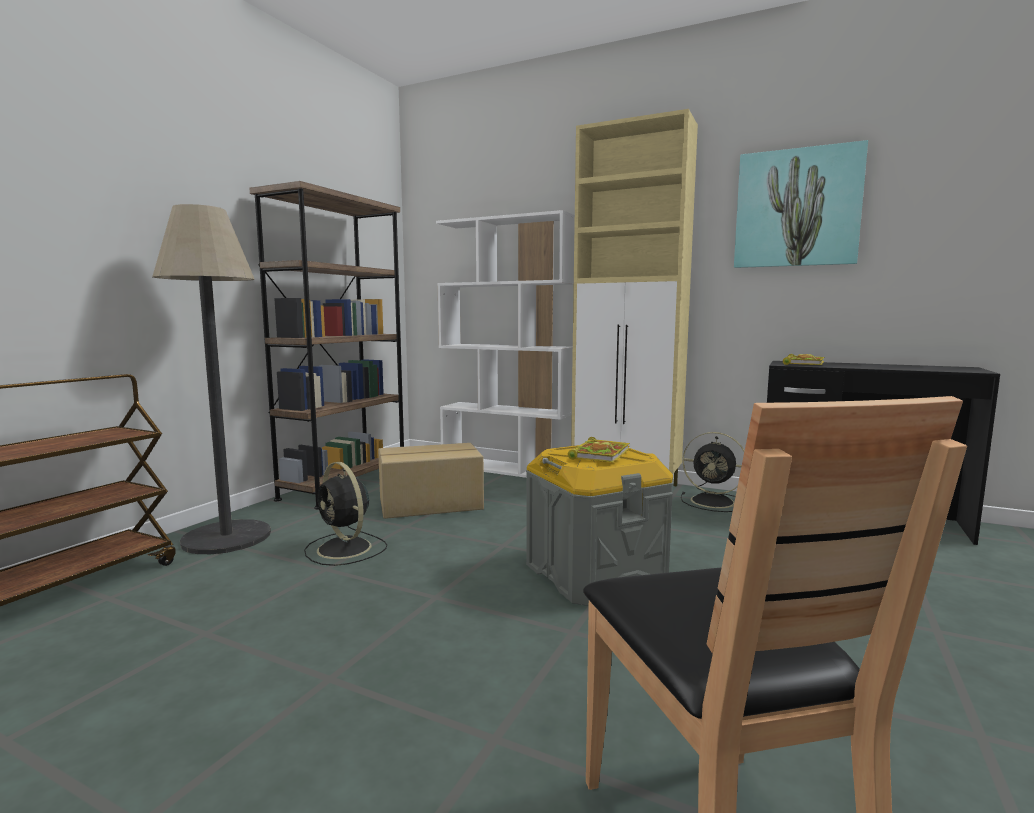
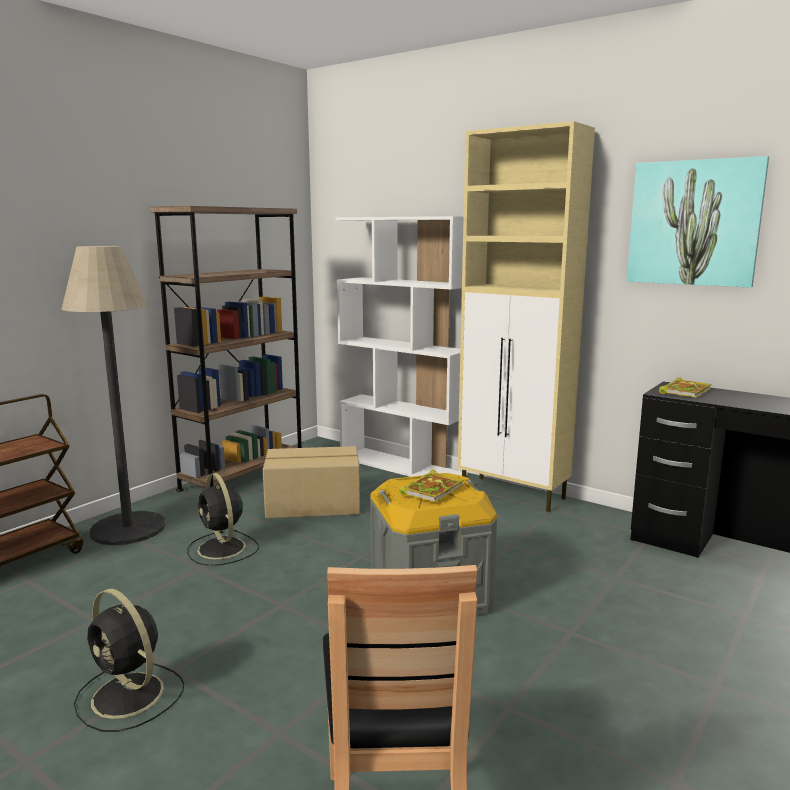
camera: 10 degrees right, 5 degrees up
black fan [681,432,745,512] -> black fan moved to [74,589,184,732]

